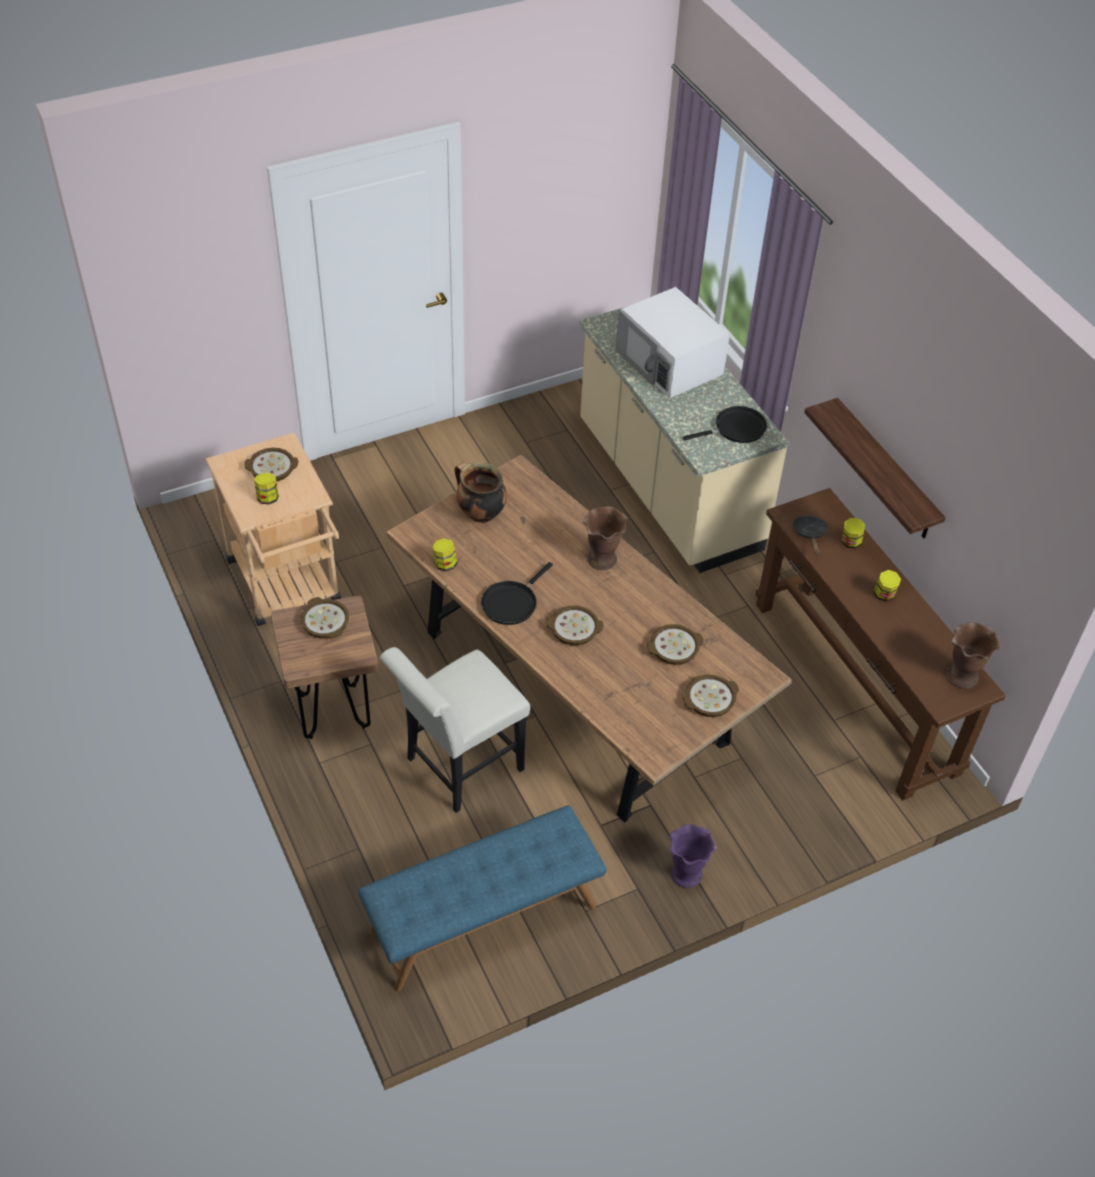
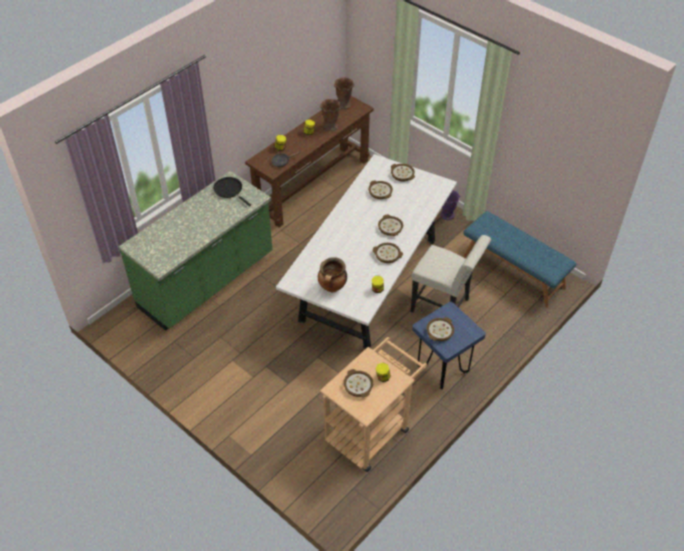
camera: 110 degrees left, 0 degrees up
brown stool [271,596,378,739] -> blue stool [412,302,486,389]
brown dining table [386,455,791,822] -> white dining table [276,154,457,349]
black frying pan [481,562,553,625] -> bowl [373,243,403,263]
beige counter [580,306,789,573] -> green counter [118,171,272,331]
brown vase [583,506,627,570] -> brown vase moved to [320,99,341,131]
white microwave [615,287,730,398] -> none
shelf [804,398,946,538] -> none

